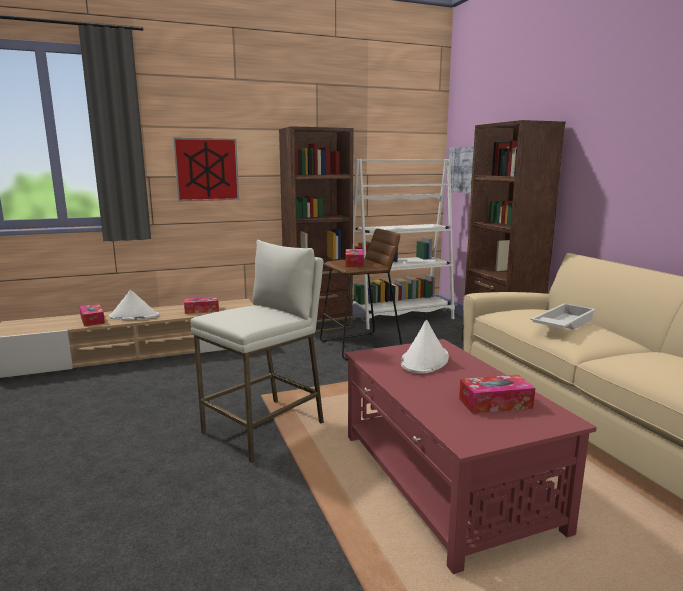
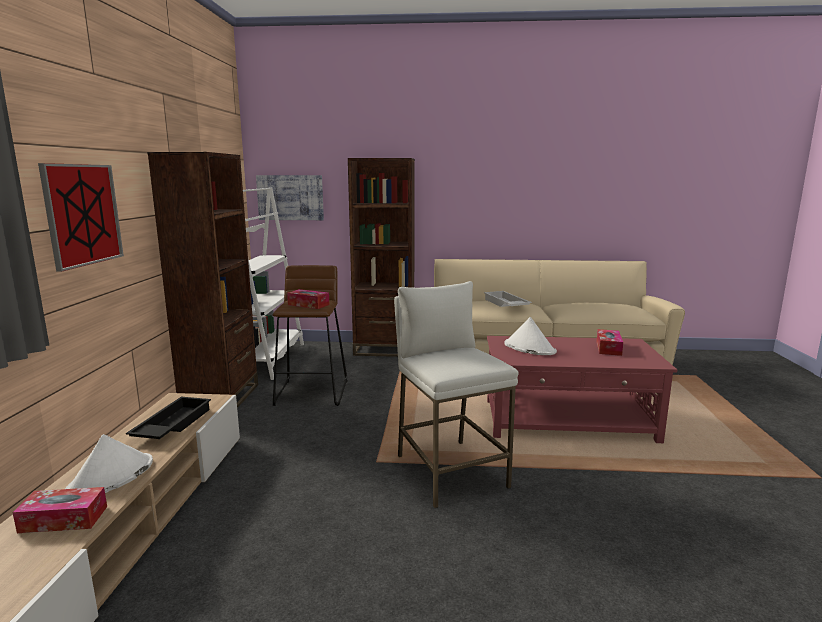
camera: 65 degrees left, 0 degrees up
tissue box [184,297,219,314] -> black tray [126,397,211,439]

